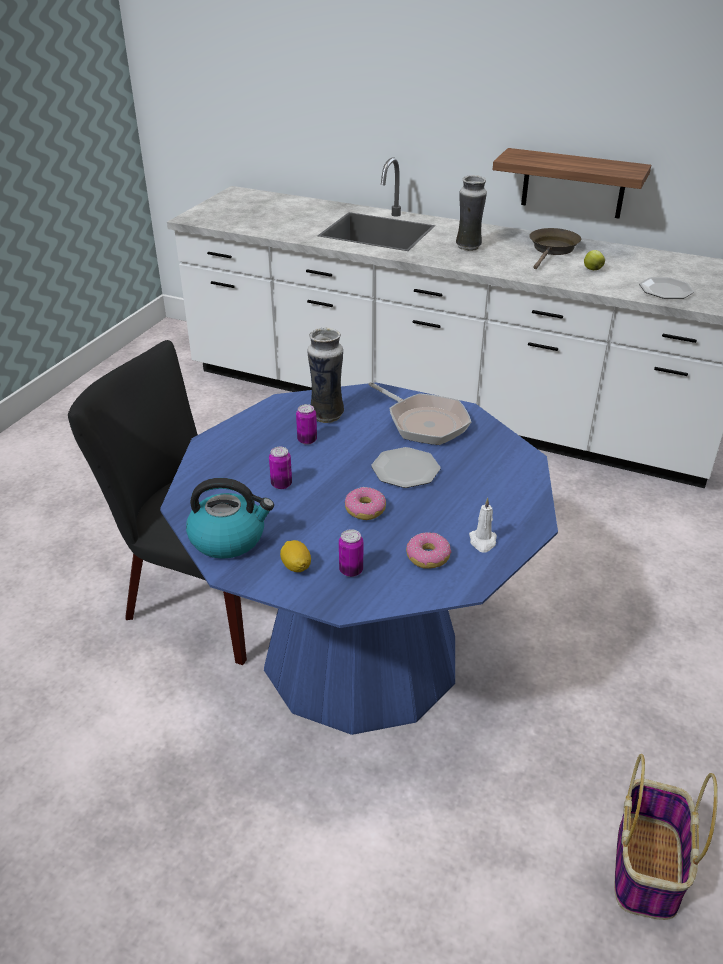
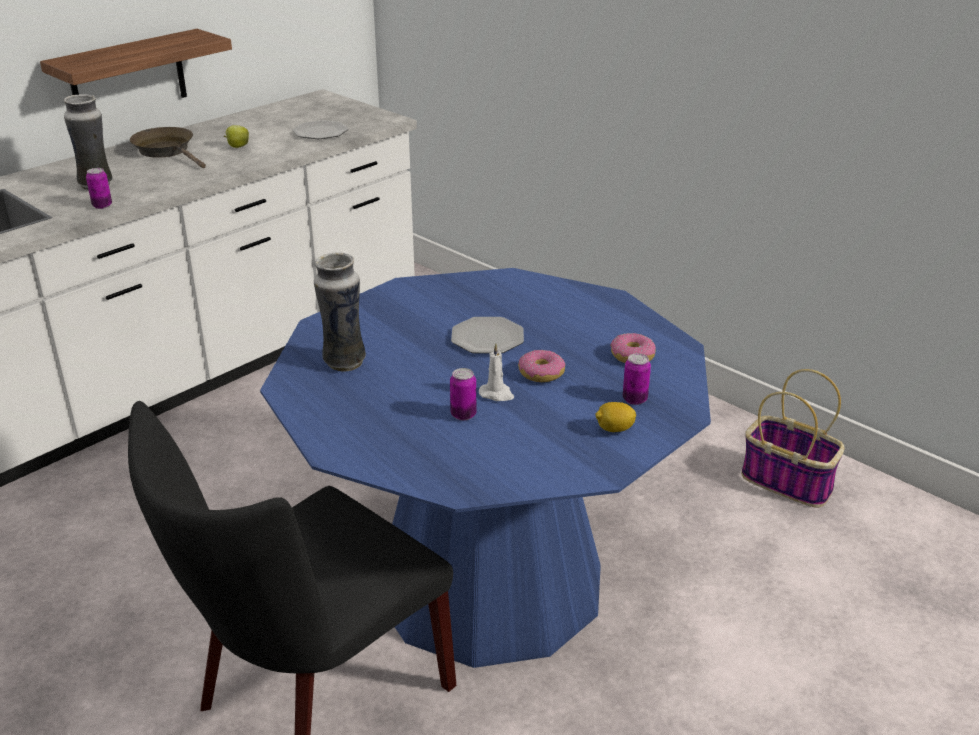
camera: 70 degrees left, 5 degrees down
kettle [186,478,274,559] -> none
can [296,404,317,445] -> can moved to [86,168,112,209]
frying pan [368,382,471,445] -> none
white candle [469,498,497,553] -> white candle moved to [479,343,514,401]

